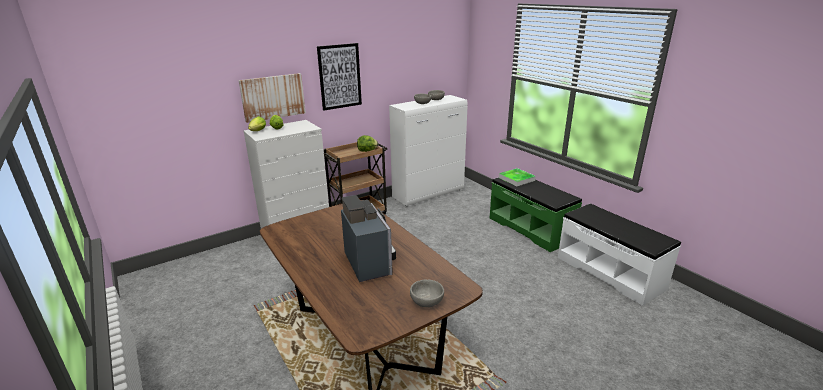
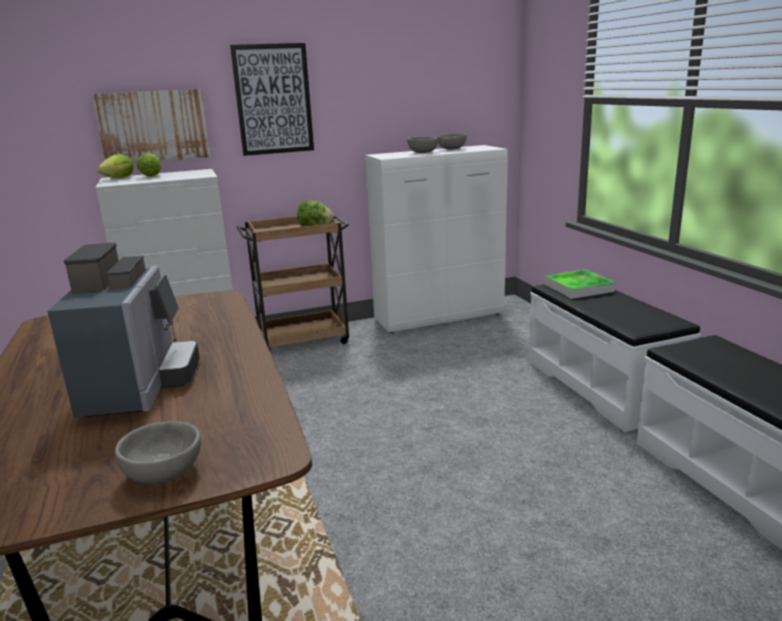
camera: 15 degrees right, 5 degrees down
green bench [490,177,582,252] -> white bench [529,284,700,432]

